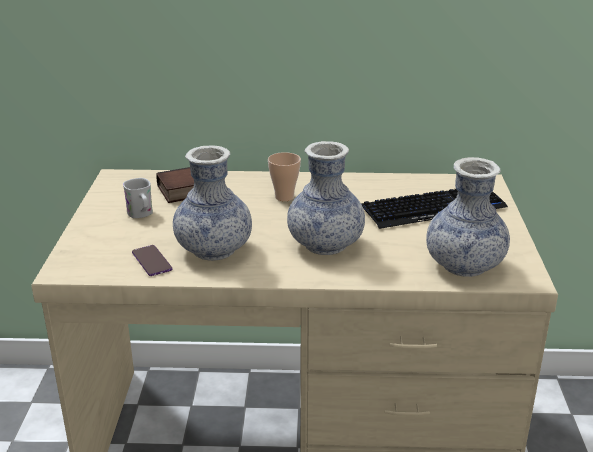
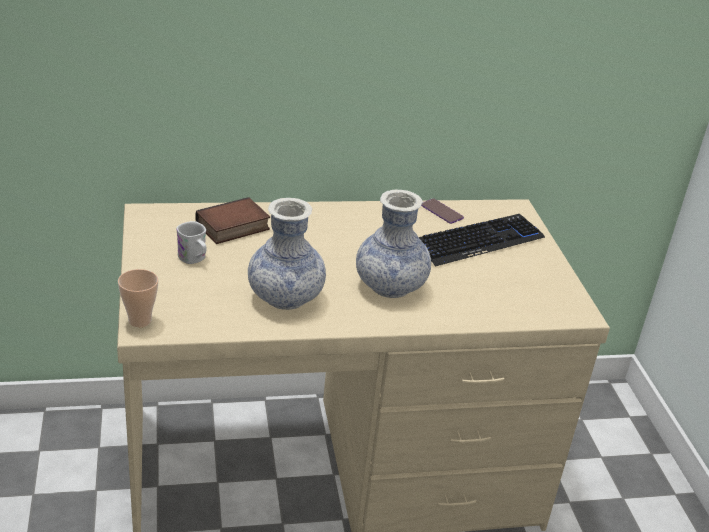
camera: 15 degrees left, 5 degrees up
phone [132,245,173,276] -> phone moved to [421,198,464,224]
cup [268,152,301,201] -> cup moved to [118,269,158,327]
vase [426,157,510,277] -> none

